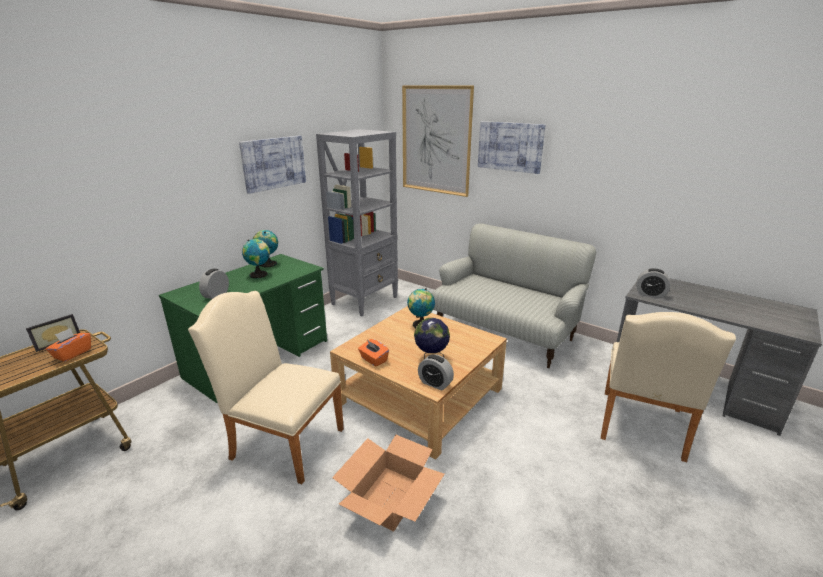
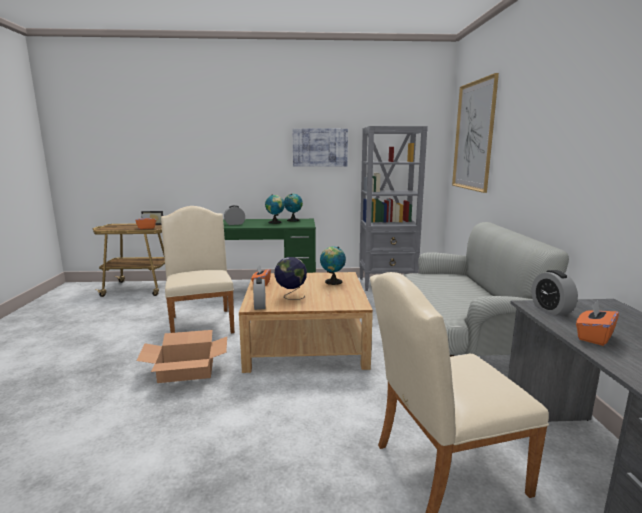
camera: 50 degrees right, 10 degrees down
picture [478,121,546,174] -> none
none -> orange tissue box [576,300,619,346]

